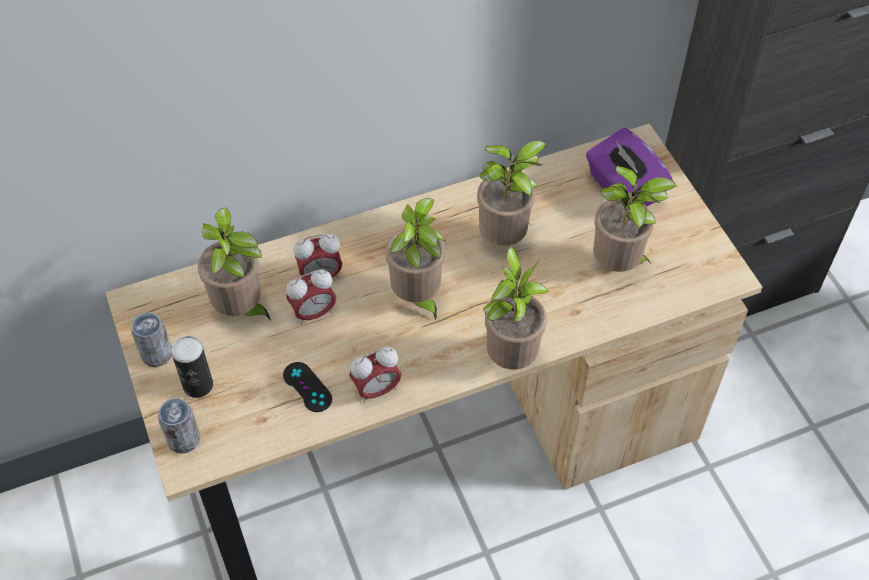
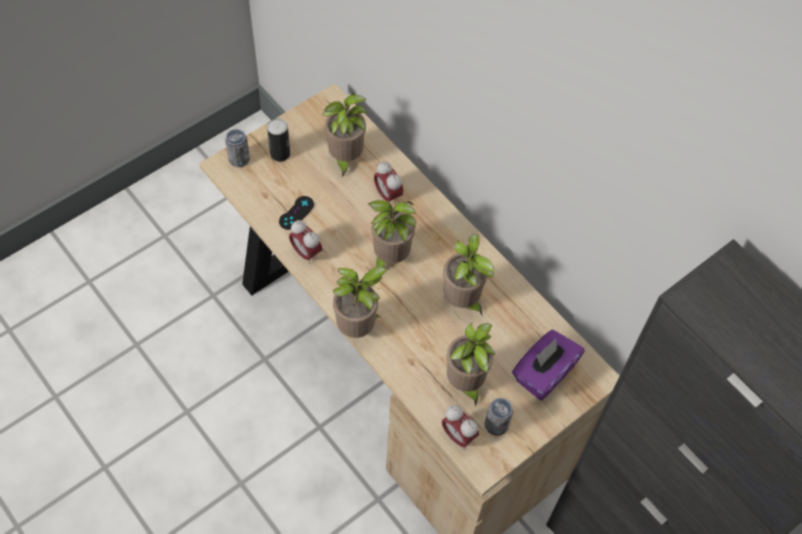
camera: 70 degrees right, 5 degrees up
can [131,312,172,367] -> can moved to [485,398,513,436]
alarm clock [286,269,336,325] -> alarm clock moved to [442,405,479,450]

